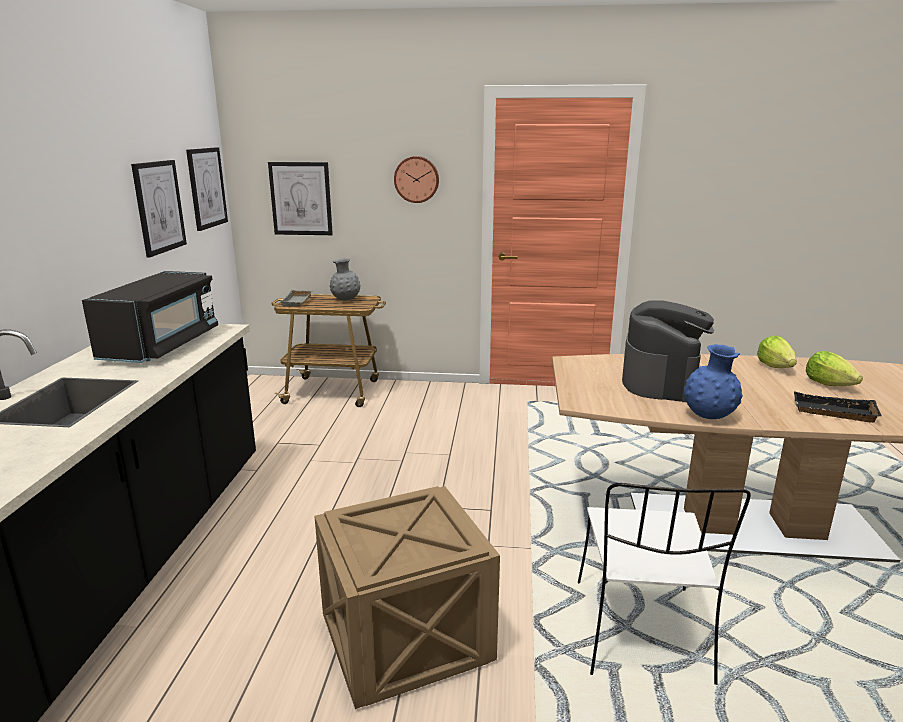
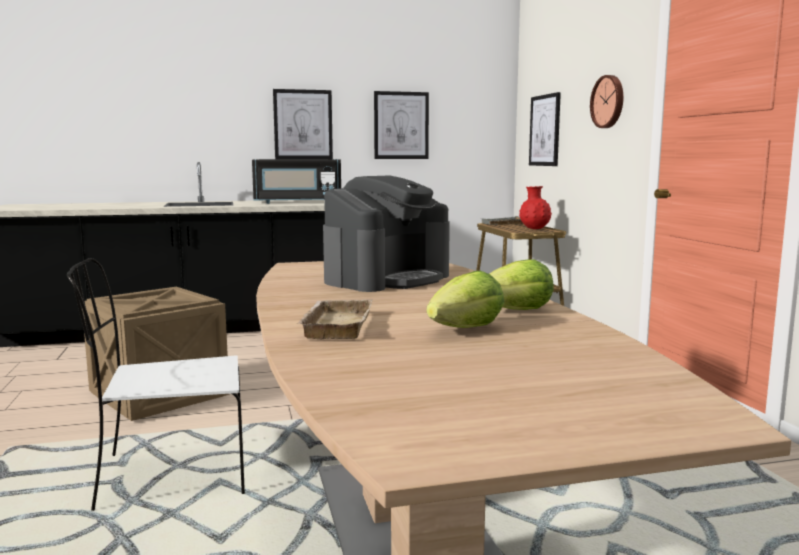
camera: 70 degrees right, 10 degrees down
picture [186,147,228,231] -> picture moved to [273,89,333,159]
grey vase [329,258,361,301] -> red vase [519,186,552,229]
coffee machine [622,300,714,402] -> coffee machine turned 45 degrees counterclockwise [323,175,450,292]
blue vase [684,344,743,419] -> none
black tray [794,391,882,423] -> beige tray [298,299,372,339]

